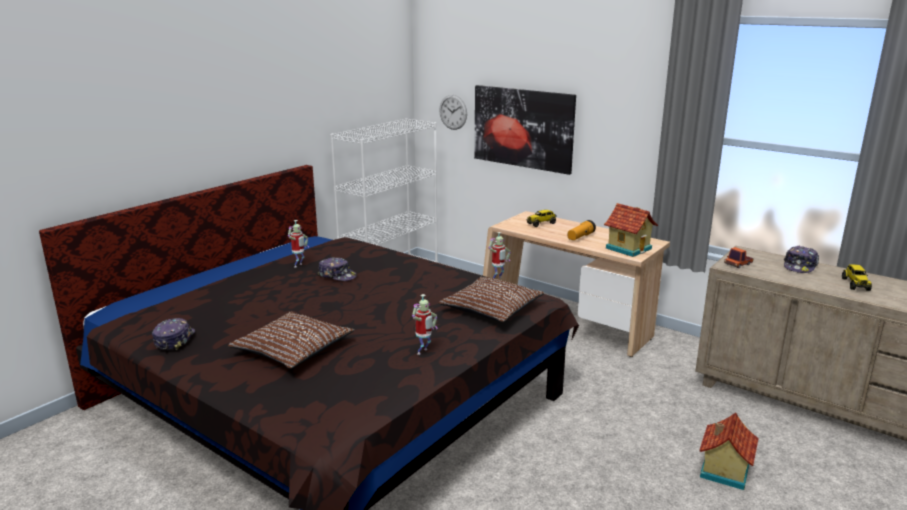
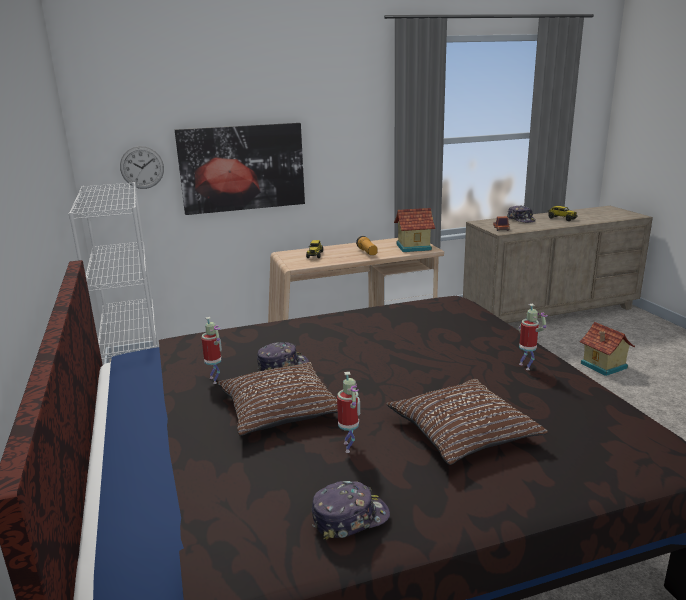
camera: 55 degrees left, 0 degrees up
cap [152,318,195,350] -> cap turned 120 degrees clockwise [312,481,390,540]
brown pillow [439,277,544,322] -> brown pillow moved to [217,362,338,436]
toy robot [489,232,511,278] -> toy robot moved to [337,372,360,453]

